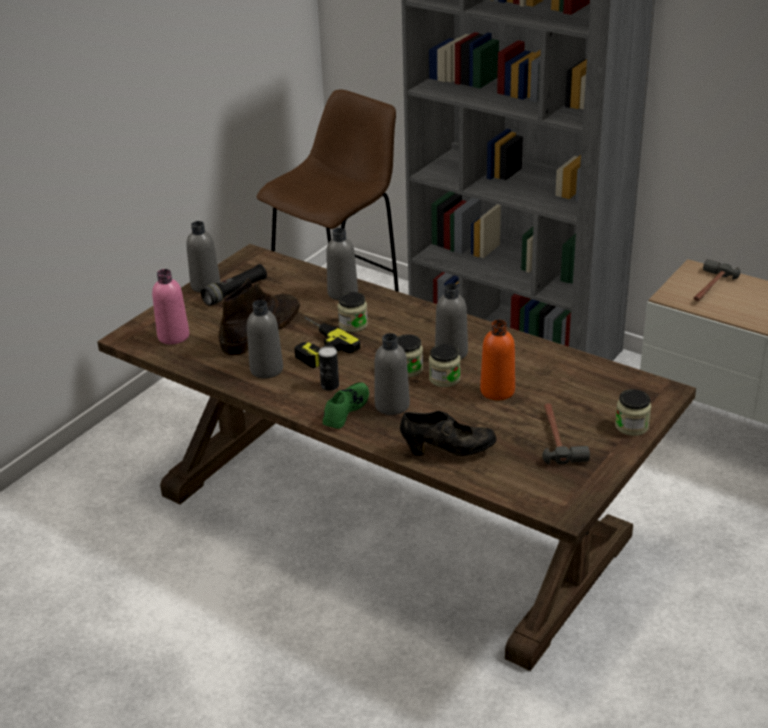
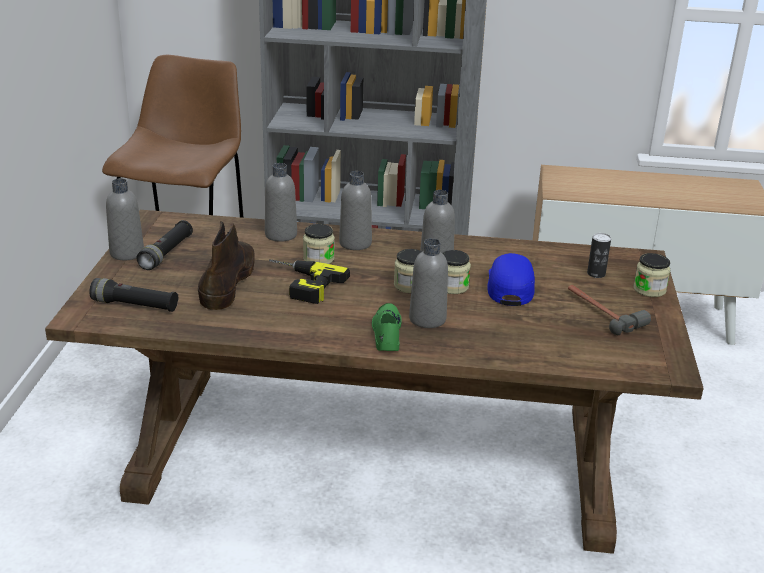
camera: 30 degrees left, 5 degrees down
pink bottle [152,269,189,345] -> black flashlight [89,278,179,312]
grey bottle [247,300,283,378] -> grey bottle moved to [339,171,372,250]
can [318,346,339,391] -> can moved to [587,233,611,278]
black shoe [400,411,497,456] -> none
orange bottle [480,319,515,401] -> blue cap [487,253,535,306]
hammer [694,259,740,301] -> none

